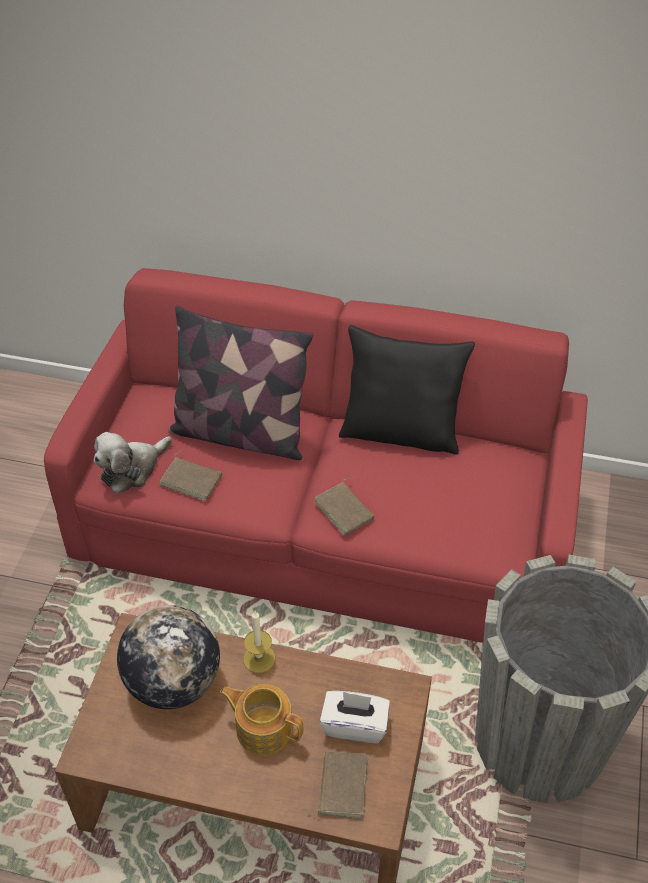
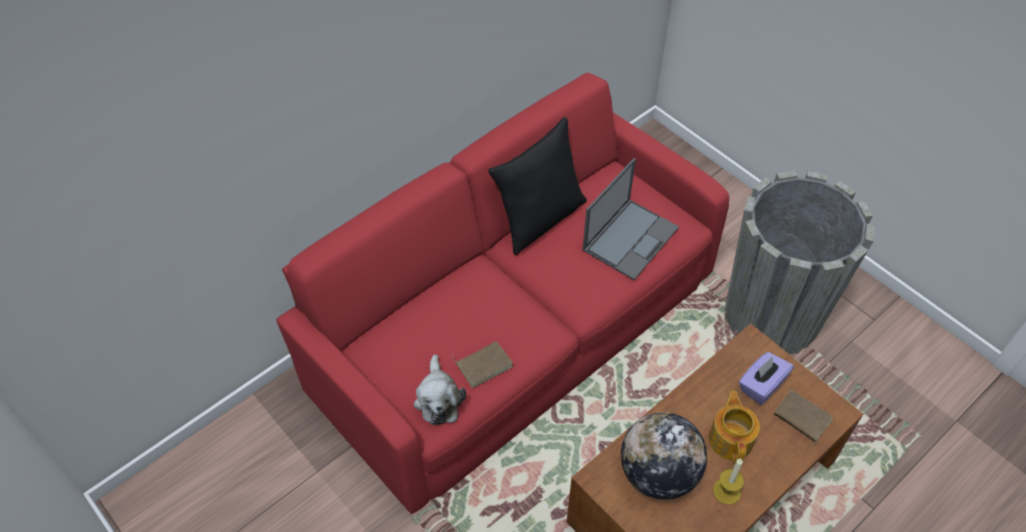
camera: 55 degrees left, 5 degrees up
pillow [168,306,314,460] -> none
teapot [220,684,304,756] -> teapot turned 120 degrees clockwise [709,391,760,463]
candle [243,611,275,673] -> candle moved to [713,459,744,505]
brown book [314,478,375,535] -> none
white tissue box [320,691,390,743] -> purple tissue box [739,352,794,405]
none -> laptop [582,158,679,280]

